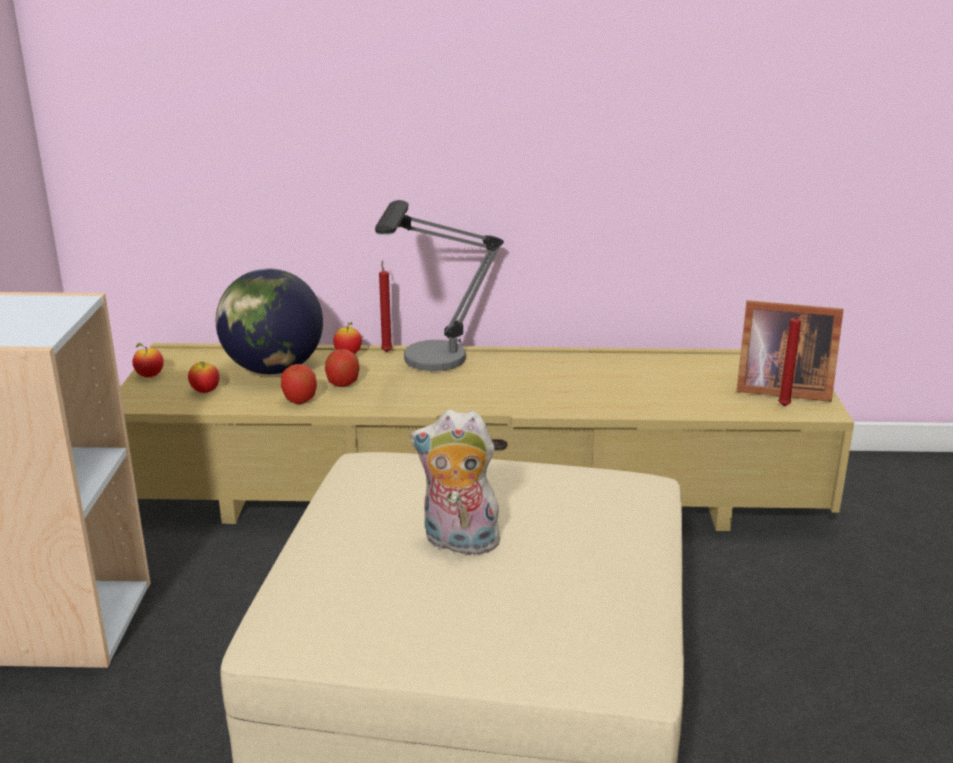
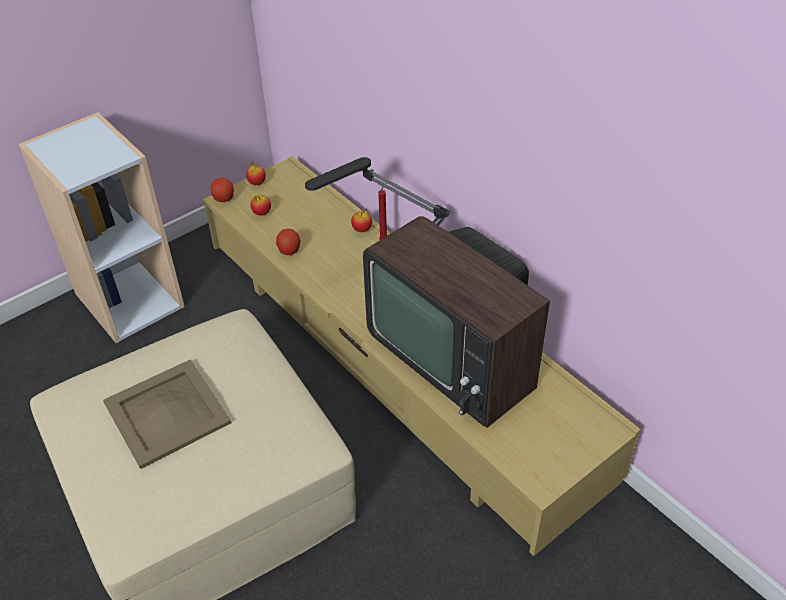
camera: 50 degrees right, 20 degrees up
globe [216,269,323,374] -> none
apple [325,349,360,387] -> apple moved to [210,178,234,202]
plush toy [410,410,506,555] -> beige tray [103,359,232,469]
picture frame [736,300,843,402] -> none
red candle [778,313,801,406] -> none
none -> television [363,216,550,428]

